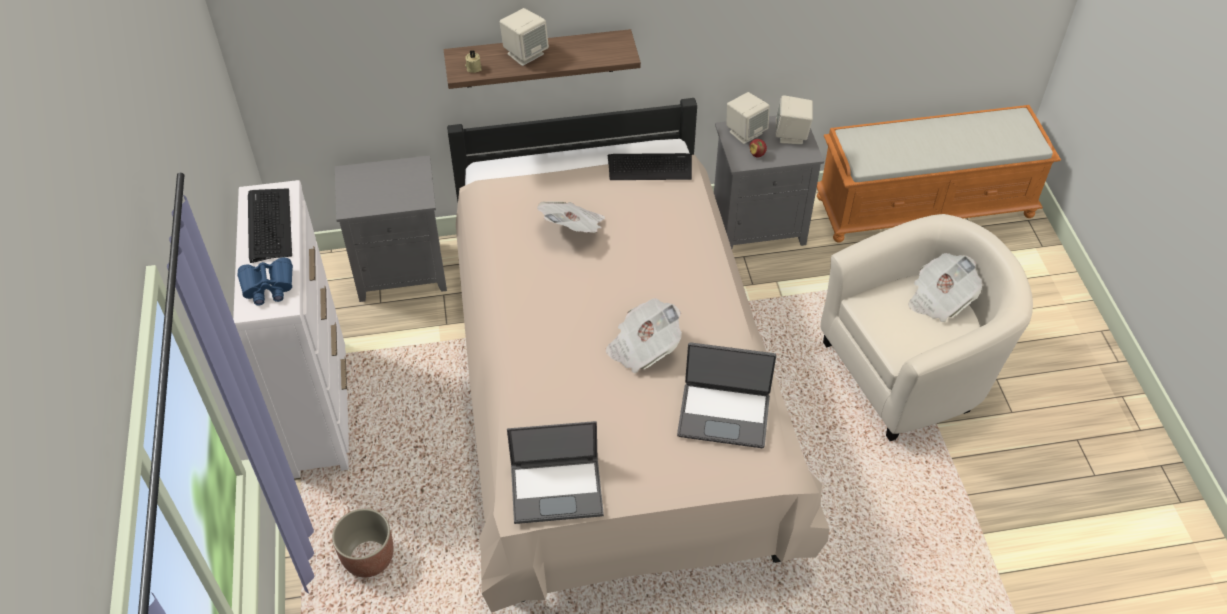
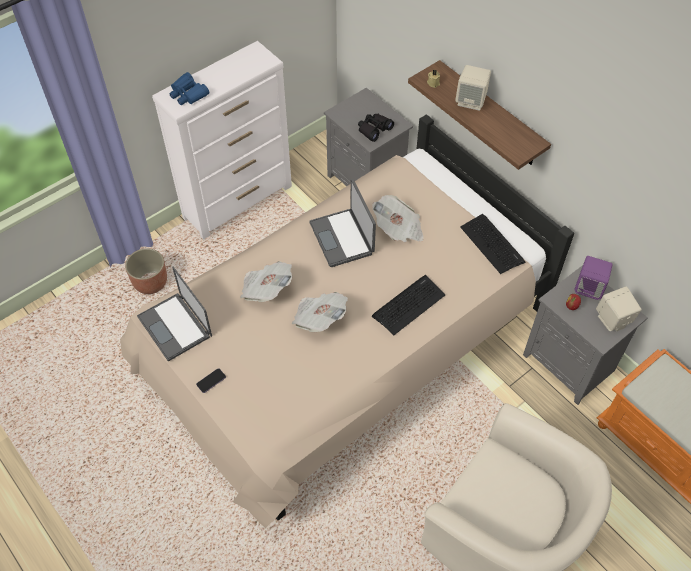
camera: 60 degrees right, 5 degrees up
keyboard [248,188,292,263] -> keyboard moved to [372,275,446,335]
laptop [677,342,776,448] -> laptop moved to [309,179,376,267]
beige speaker [726,92,770,144] -> purple speaker [574,256,613,300]
newspaper [908,253,982,322] -> newspaper moved to [240,261,292,302]
none -> phone [196,368,226,393]
none -> black binoculars [358,114,394,142]

